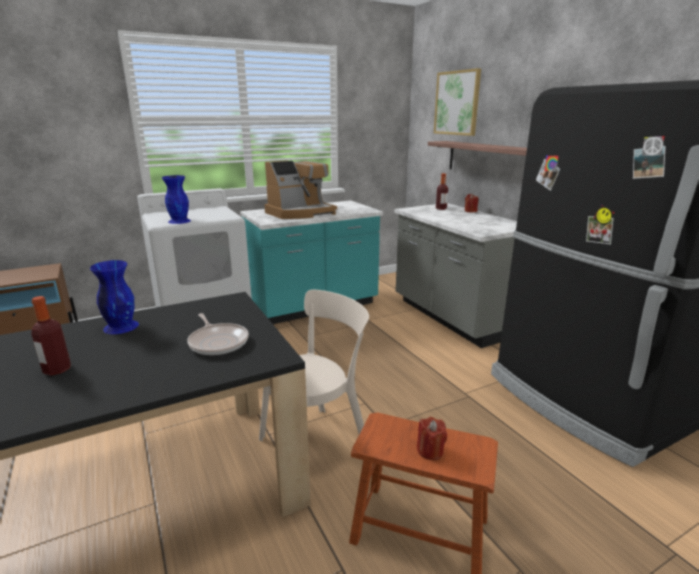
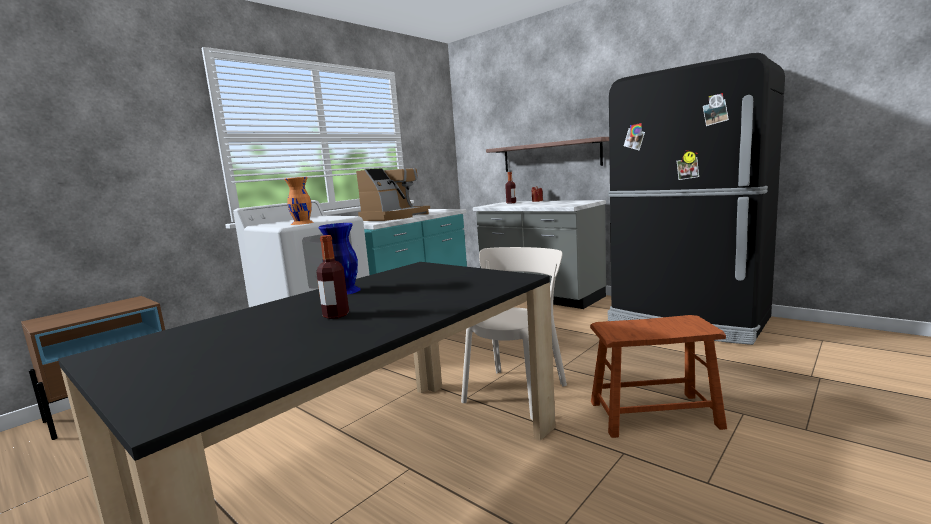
camera: 20 degrees left, 10 degrees down
blue vase [162,175,191,224] -> orange vase [284,177,314,225]
frying pan [187,313,249,356] -> none
red candle [417,417,447,460] -> none
picture [434,68,481,136] -> none

